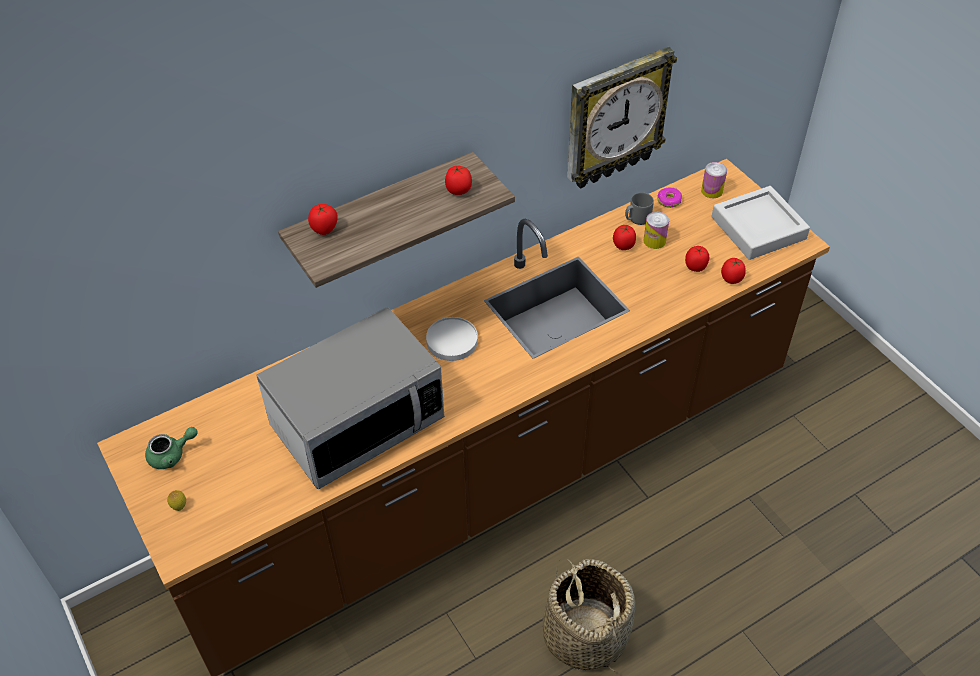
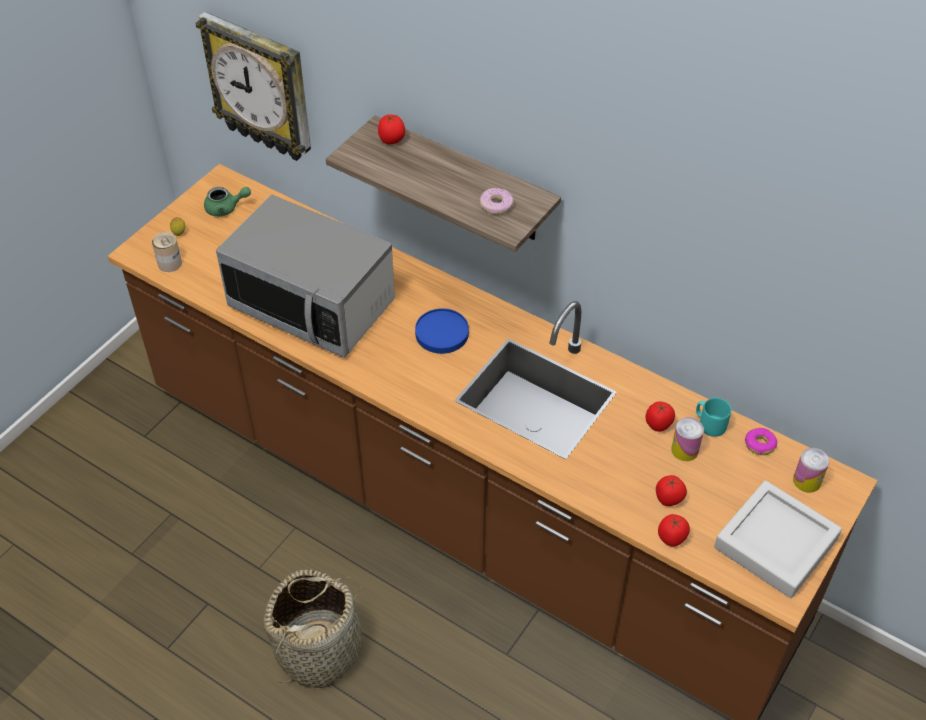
camera: 65 degrees right, 0 degrees up
green teapot [145,427,198,469] -> green teapot turned 45 degrees counterclockwise [204,187,251,216]
white plate [426,317,478,361] -> blue plate [415,308,469,354]
tomato [445,166,472,195] -> donut [480,188,514,215]
wall clock [567,47,677,189] -> wall clock moved to [196,12,311,161]
grey mug [625,192,654,225] -> turquoise mug [696,398,731,437]
none -> can [152,232,182,272]

